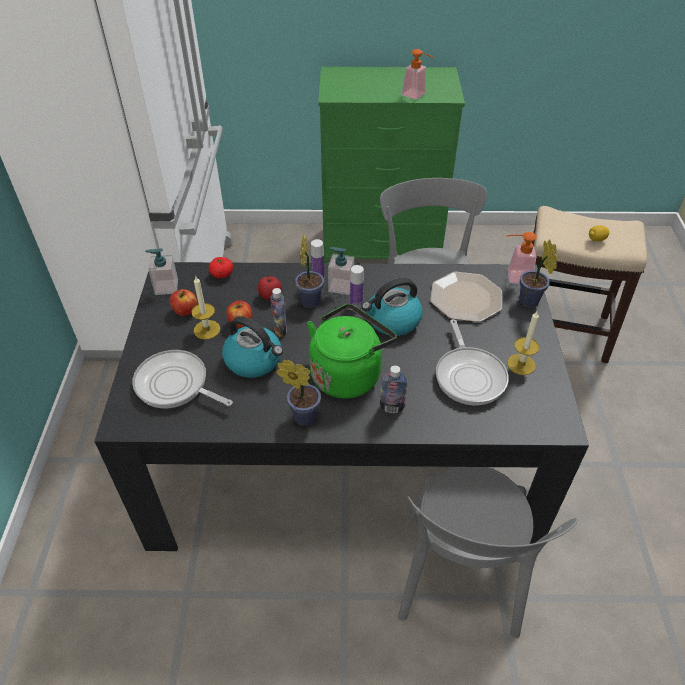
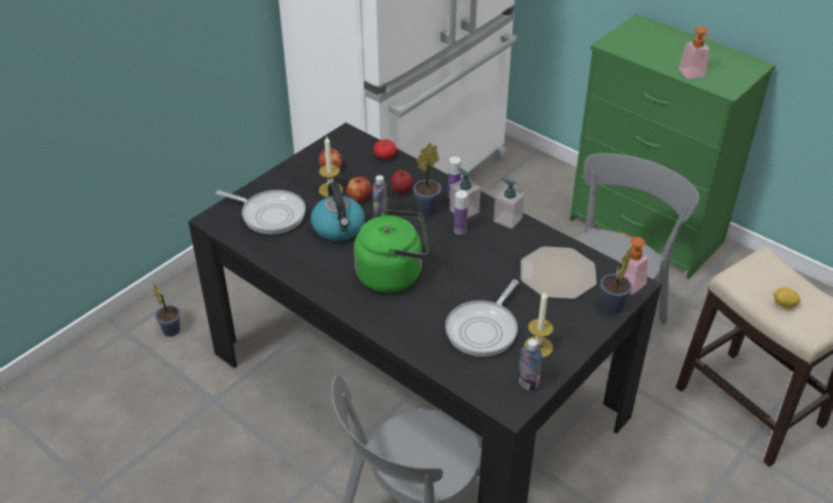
camera: 40 degrees right, 5 degrees down
frying pan [132,350,233,408] -> frying pan turned 135 degrees clockwise [216,190,306,234]
soap dispenser [145,248,178,295] -> soap dispenser moved to [493,177,525,229]
potted plant [276,360,321,426] -> potted plant moved to [152,281,180,337]
kettle [362,278,423,336] -> none
bottle [380,365,408,413] -> bottle moved to [518,339,542,391]

